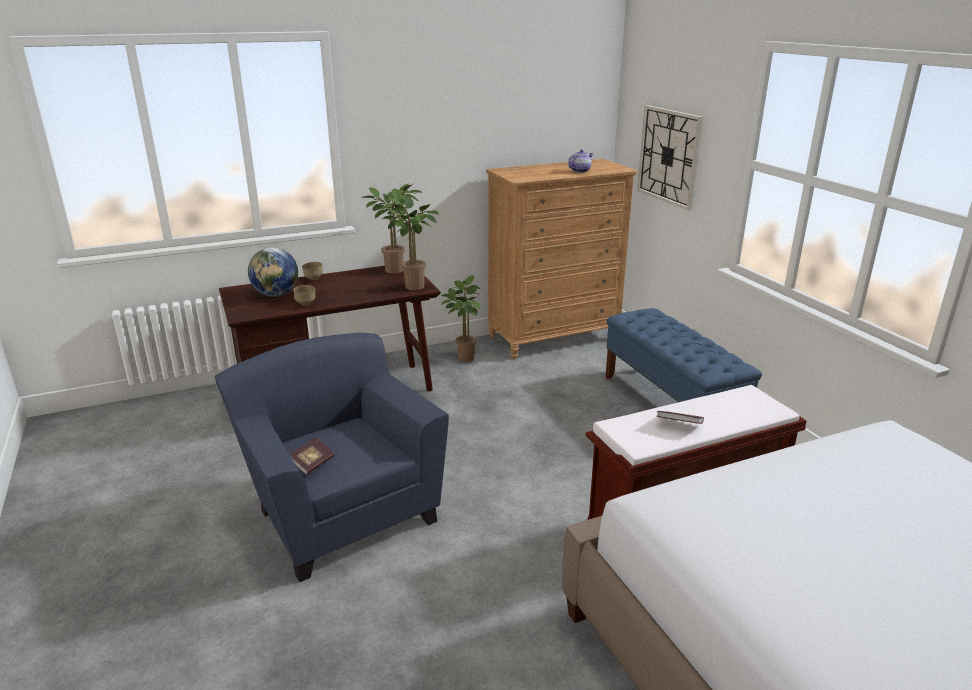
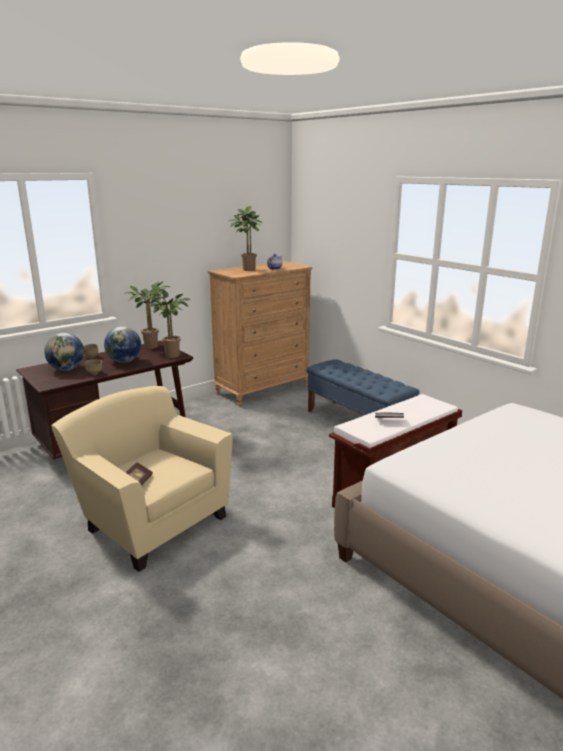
camera: 15 degrees left, 5 degrees down
blue armchair [215,333,449,582] -> beige armchair [51,386,233,572]
potted plant [441,275,481,362] -> potted plant moved to [231,206,262,271]
wall clock [637,105,703,210] -> none
none -> globe [104,326,141,363]

